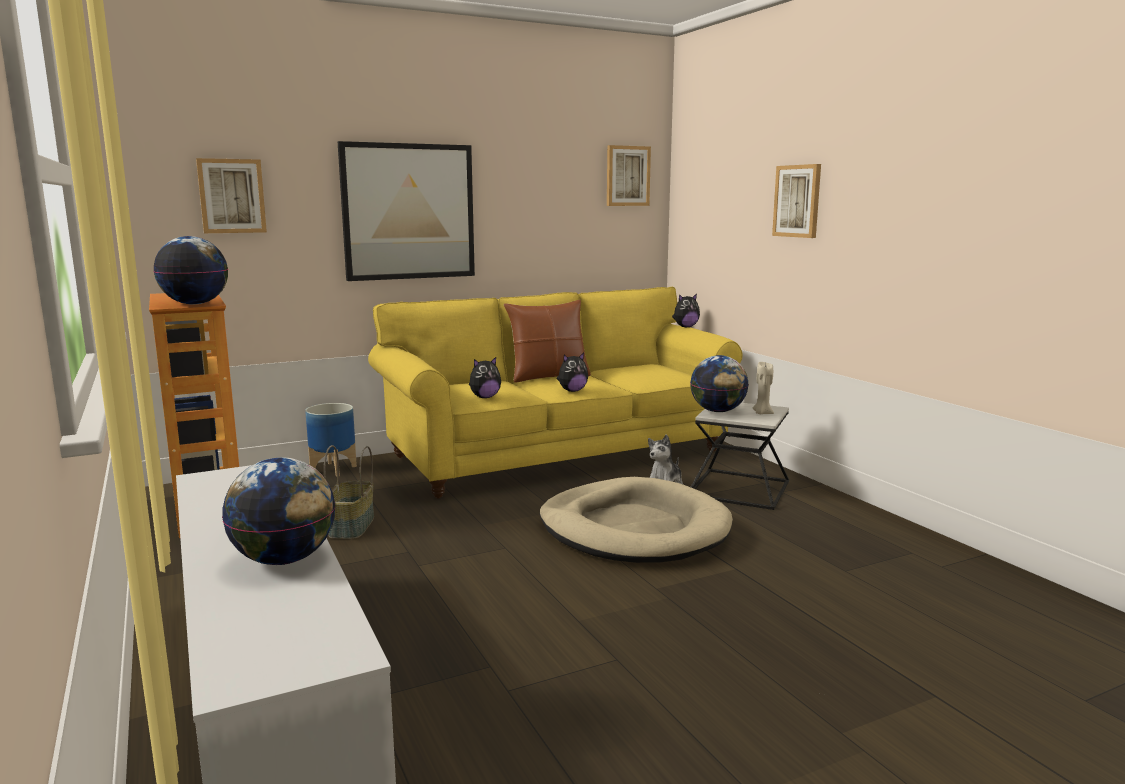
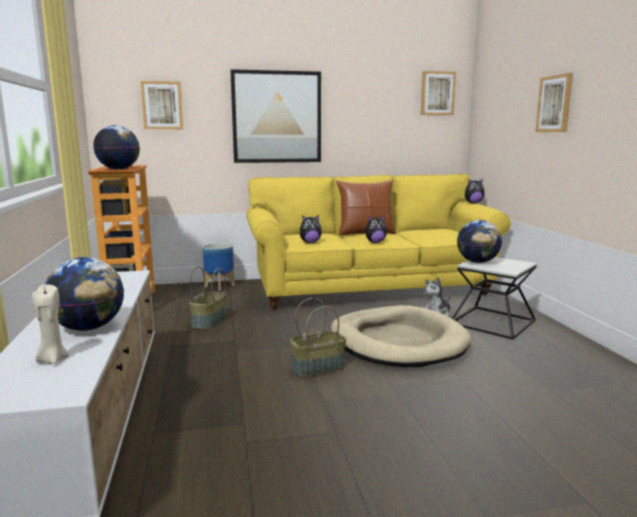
camera: 15 degrees right, 0 degrees up
beige candle [753,362,774,414] -> beige candle moved to [32,284,69,364]
none -> basket [290,298,346,377]

